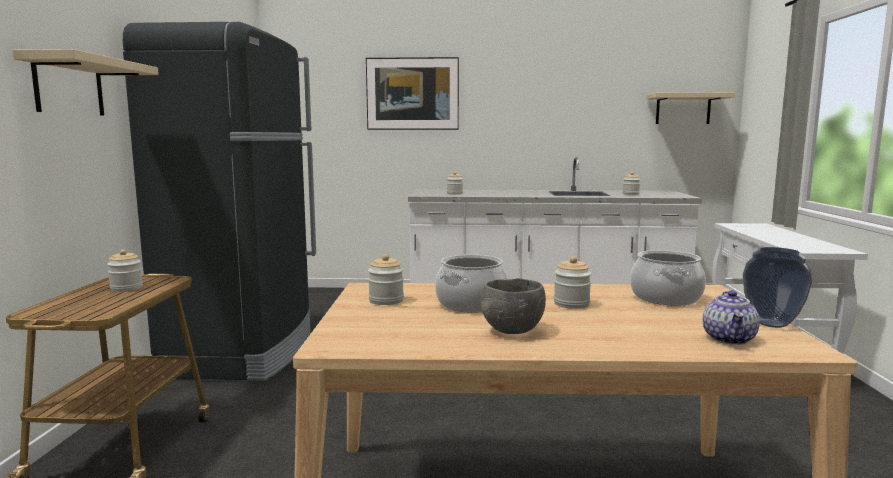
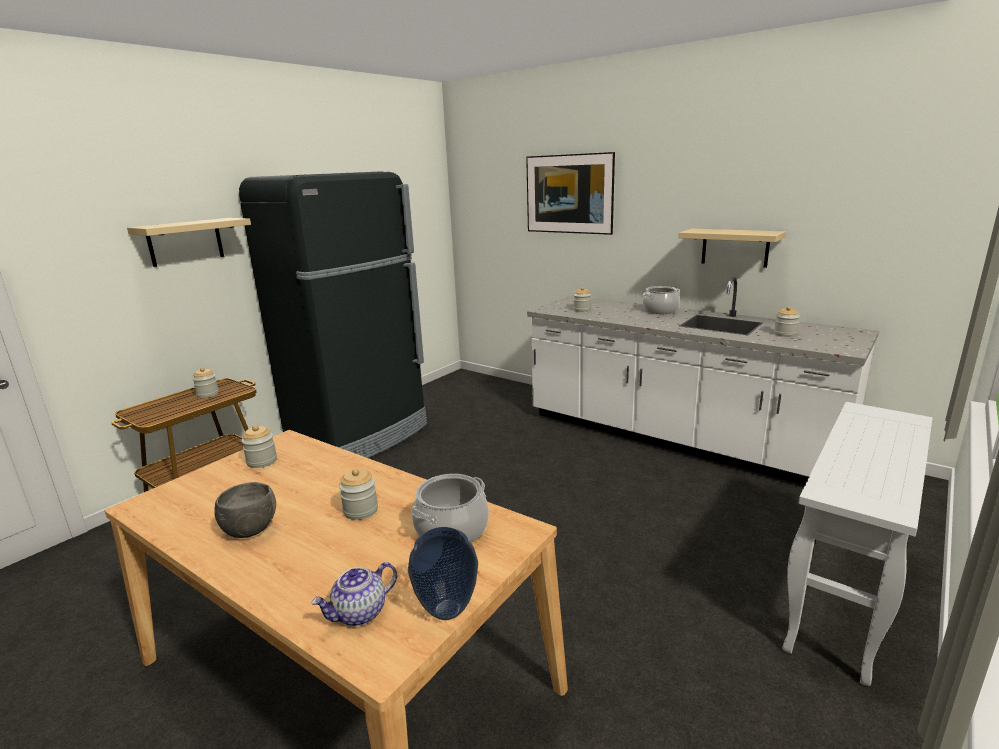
camera: 35 degrees right, 10 degrees up
cooking pot [435,255,508,313] -> cooking pot moved to [642,286,680,314]
beige shelf [646,92,735,124] -> beige shelf moved to [678,229,786,268]

